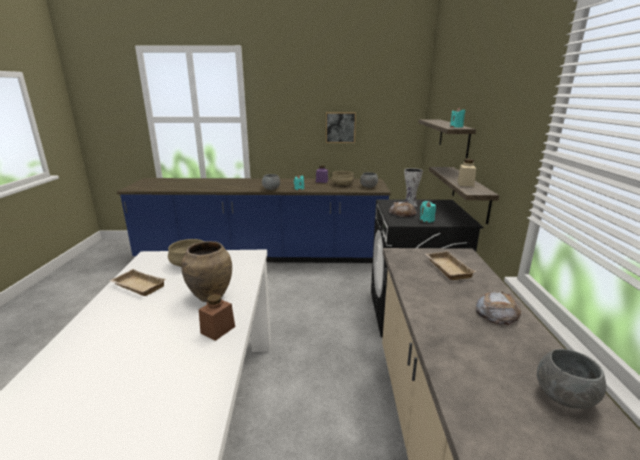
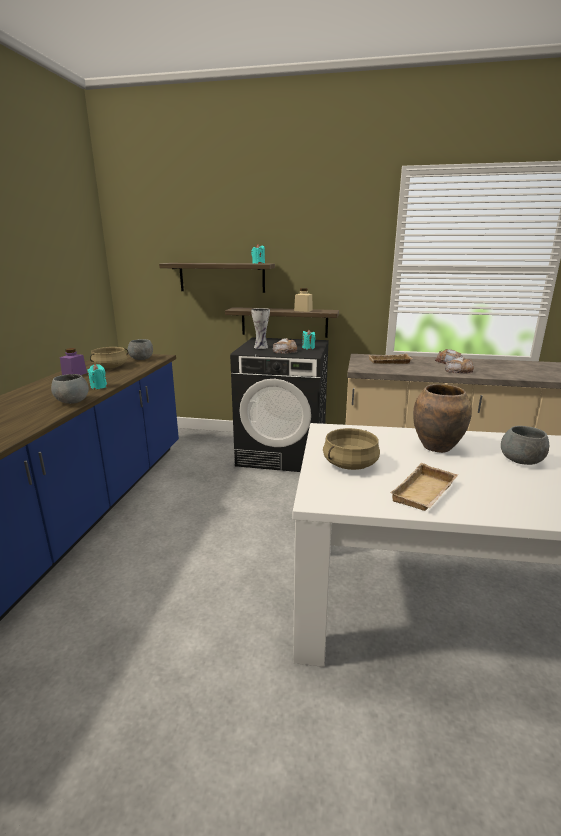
camera: 80 degrees left, 0 degrees up
brown jar [199,294,235,341] -> none
picture [326,112,356,143] -> none
grey bowl [537,349,606,409] -> grey bowl moved to [501,426,549,465]
none -> bread [445,357,474,374]

